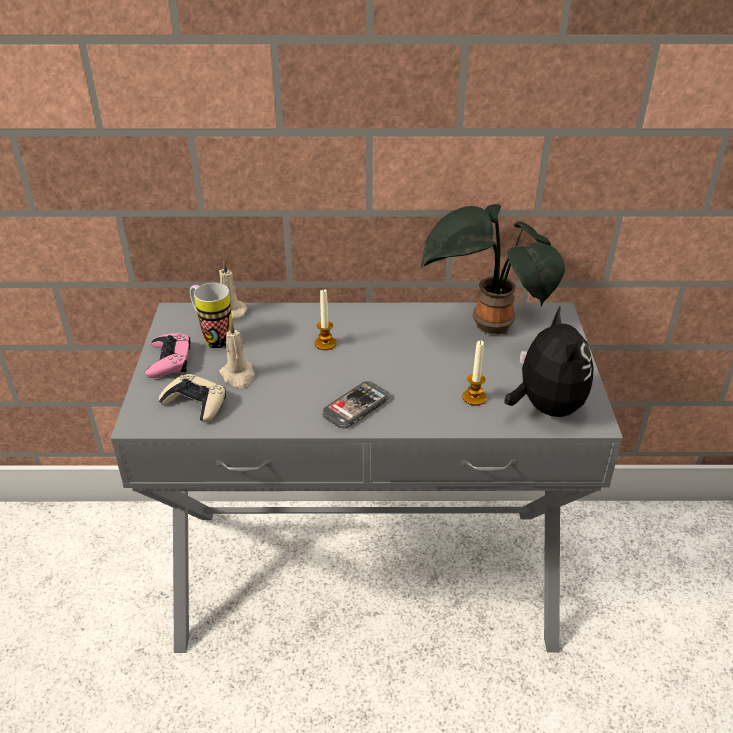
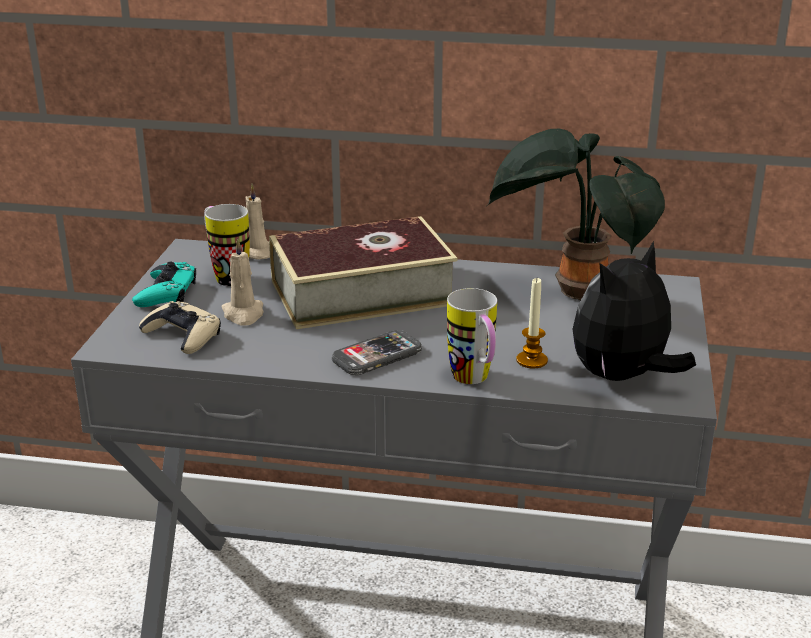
camera: 10 degrees right, 10 degrees down
pink game controller [145,333,191,378] -> turquoise game controller [132,261,196,307]
candle [315,289,337,350] -> book [269,216,457,329]
plush toy [504,305,594,417] -> plush toy turned 135 degrees counterclockwise [573,241,696,381]
none -> mug [447,288,497,384]

